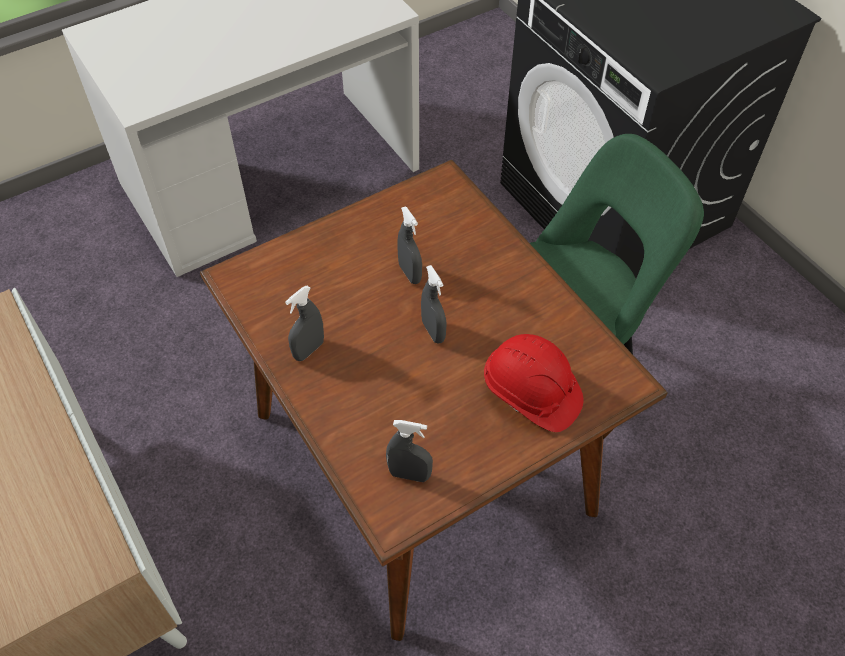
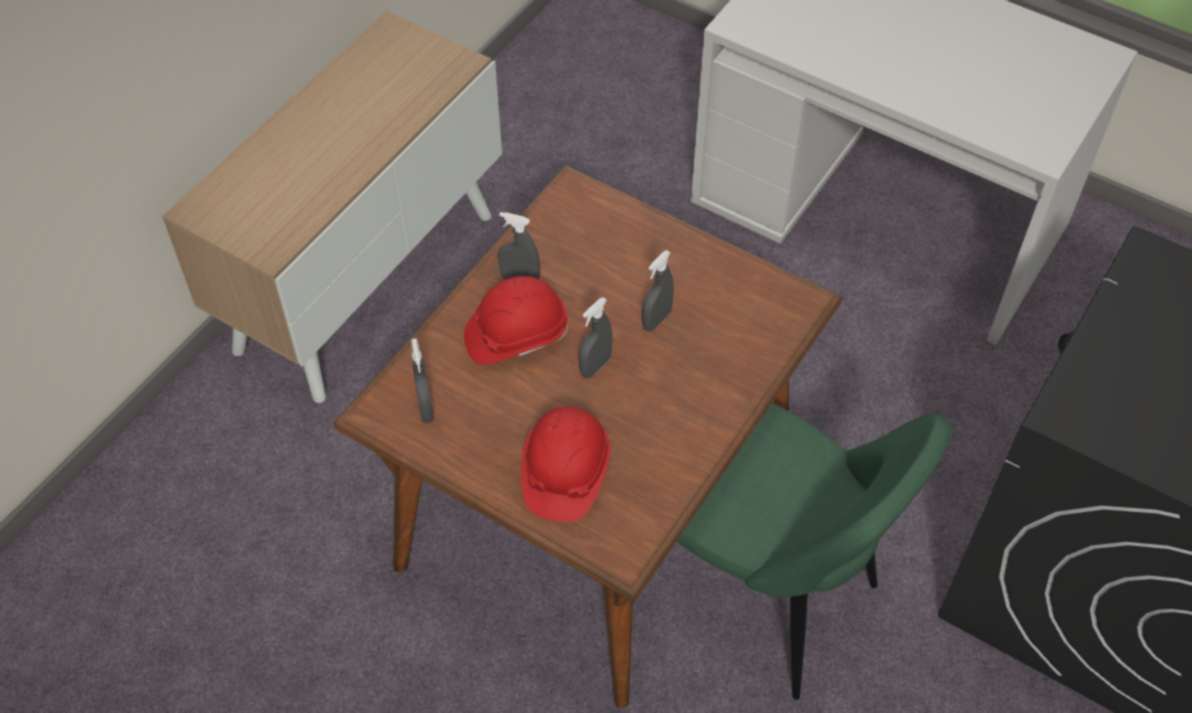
camera: 65 degrees right, 0 degrees up
none -> red hard hat [464,276,568,365]

